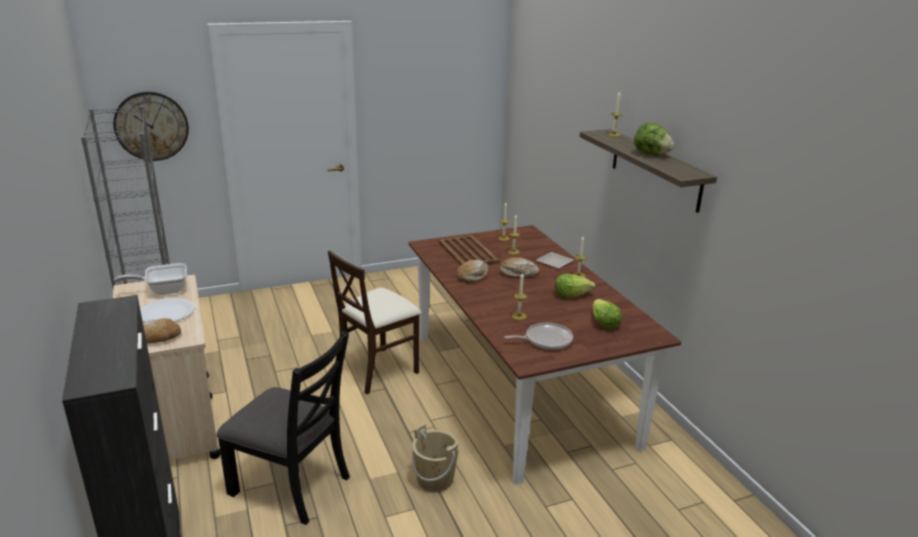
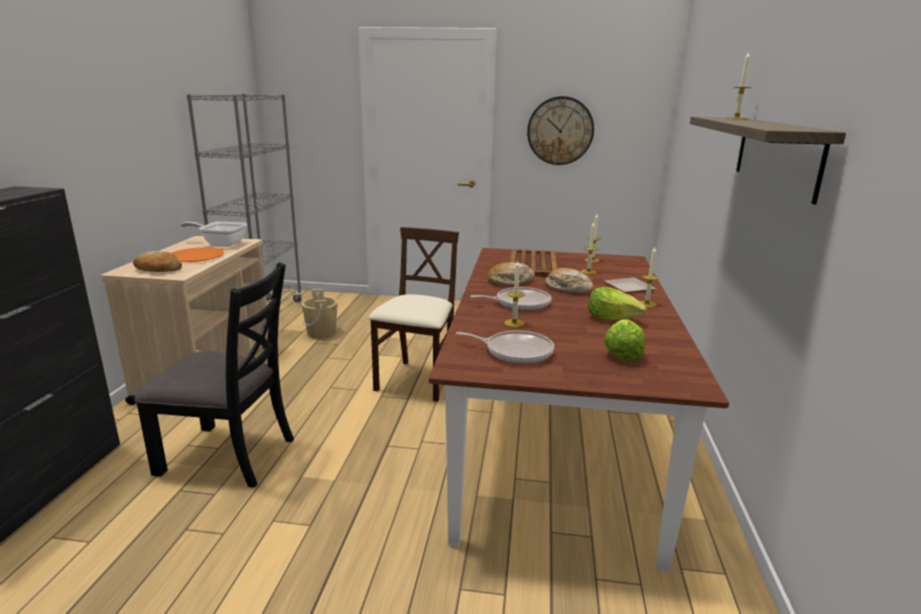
camera: 30 degrees right, 5 degrees down
wall clock [113,92,189,161] -> wall clock moved to [527,96,594,165]
white plate [140,298,195,322] -> orange plate [172,247,224,262]
black chair [216,331,350,525] -> black chair turned 45 degrees counterclockwise [134,262,294,488]
beige chair [328,250,421,394] -> beige chair turned 120 degrees clockwise [369,227,459,402]
beige bucket [412,423,459,492] -> beige bucket moved to [301,289,338,339]
lettuce [634,122,674,155] -> none
none -> frying pan [470,287,551,311]

